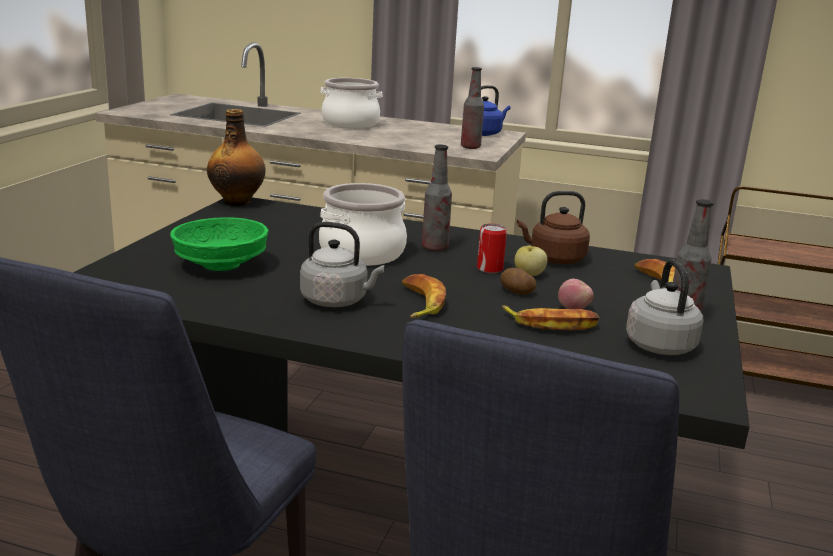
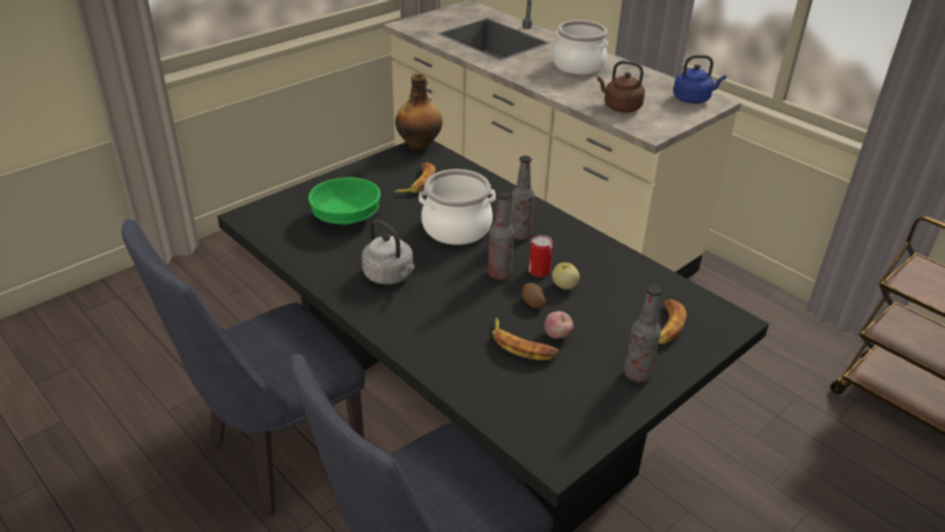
camera: 30 degrees right, 15 degrees up
banana [402,274,446,318] -> banana moved to [394,162,435,193]
bottle [461,67,484,149] -> bottle moved to [488,191,514,280]
brown kettle [517,191,590,264] -> brown kettle moved to [597,61,645,113]
grey kettle [626,260,704,355] -> none

